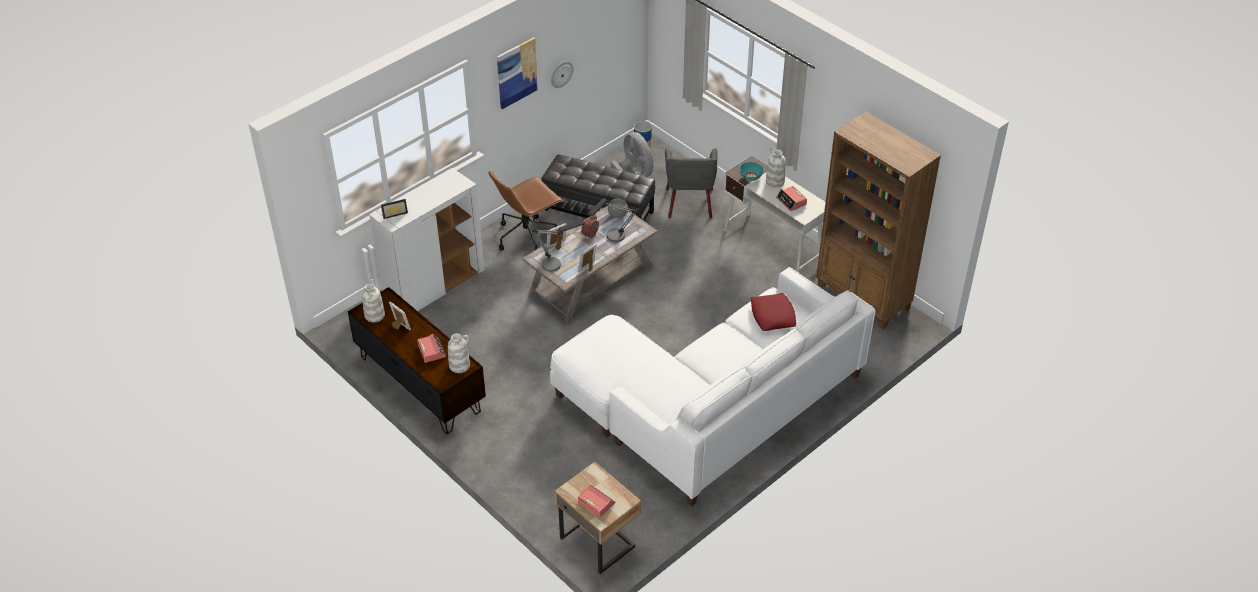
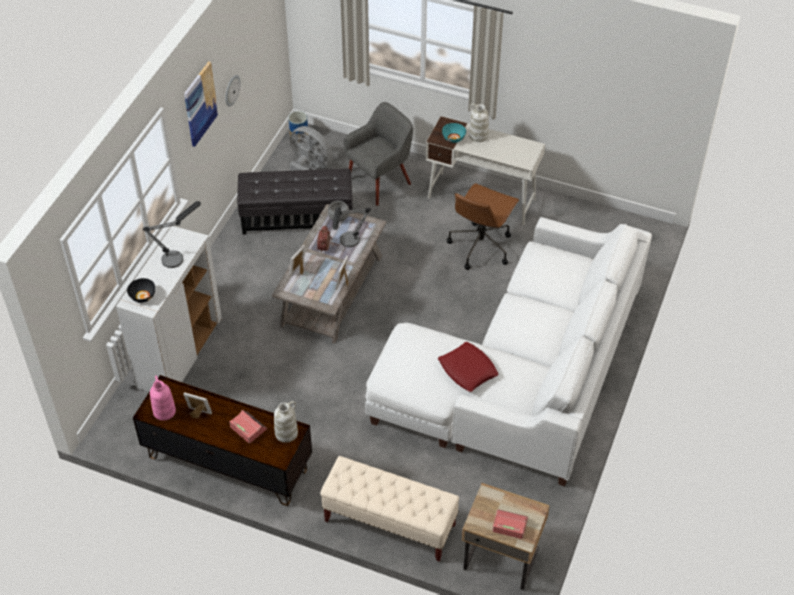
camera: 25 degrees left, 5 degrees up
white vase [362,279,385,322] -> pink vase [150,375,176,421]
picture frame [381,199,408,219] -> black bowl [127,278,155,303]
brown office chair [488,171,563,251] -> brown office chair moved to [447,183,519,270]
table lamp [532,221,585,272] -> table lamp moved to [143,201,201,268]
grey armchair [665,148,718,218] -> grey armchair turned 105 degrees counterclockwise [344,102,413,206]
red pillow [751,293,796,331] -> red pillow moved to [438,342,499,392]
alarm clock [776,186,807,211] -> none
brown bookcase [816,111,941,329] -> none
none -> beige bench [321,456,459,562]

